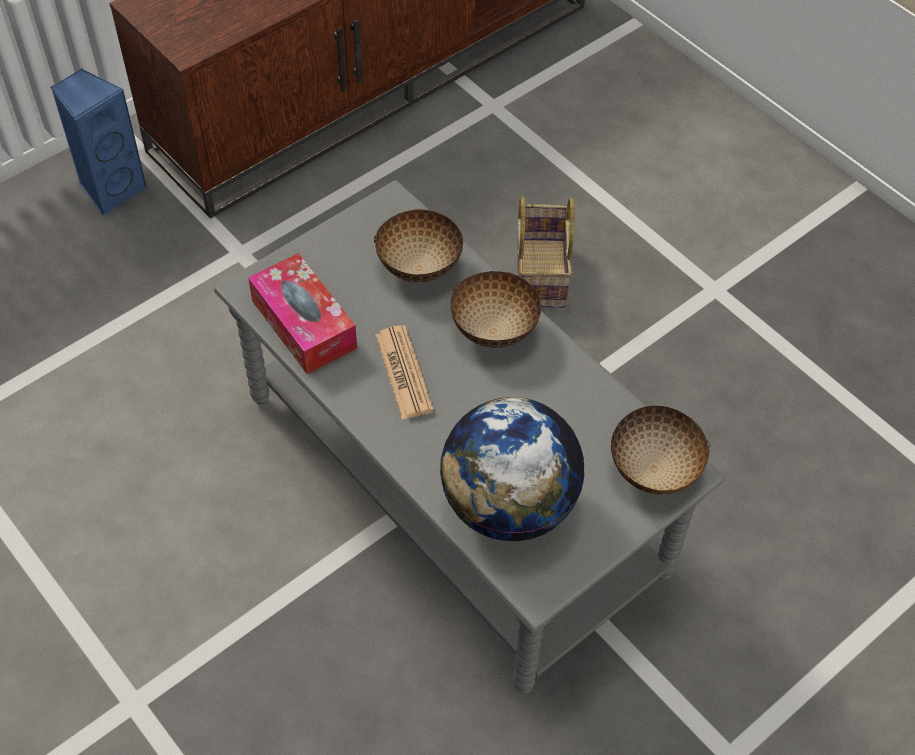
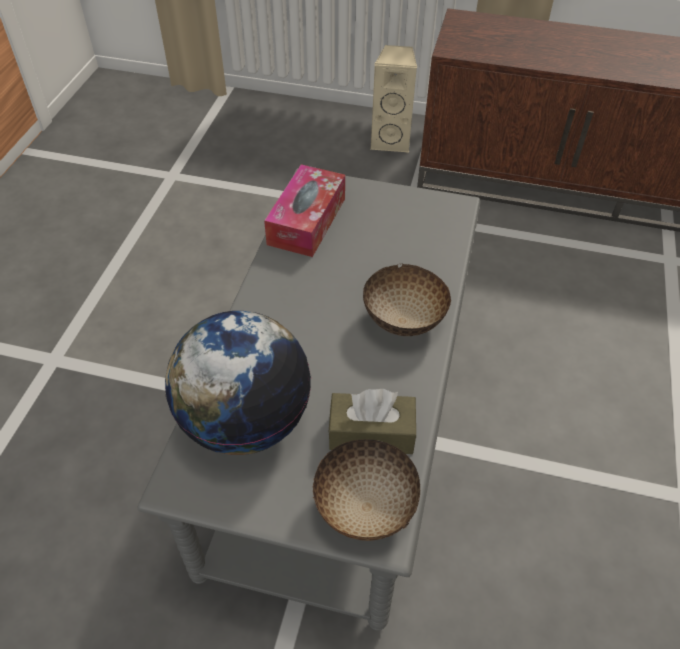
camera: 55 degrees right, 5 degrees down
blue speaker [50,68,148,217] -> beige speaker [370,45,417,153]
bowl [374,209,463,283] -> none
newspaper [375,325,434,420] -> none
basket [517,195,575,308] -> none
none -> brown tissue box [328,389,416,454]

